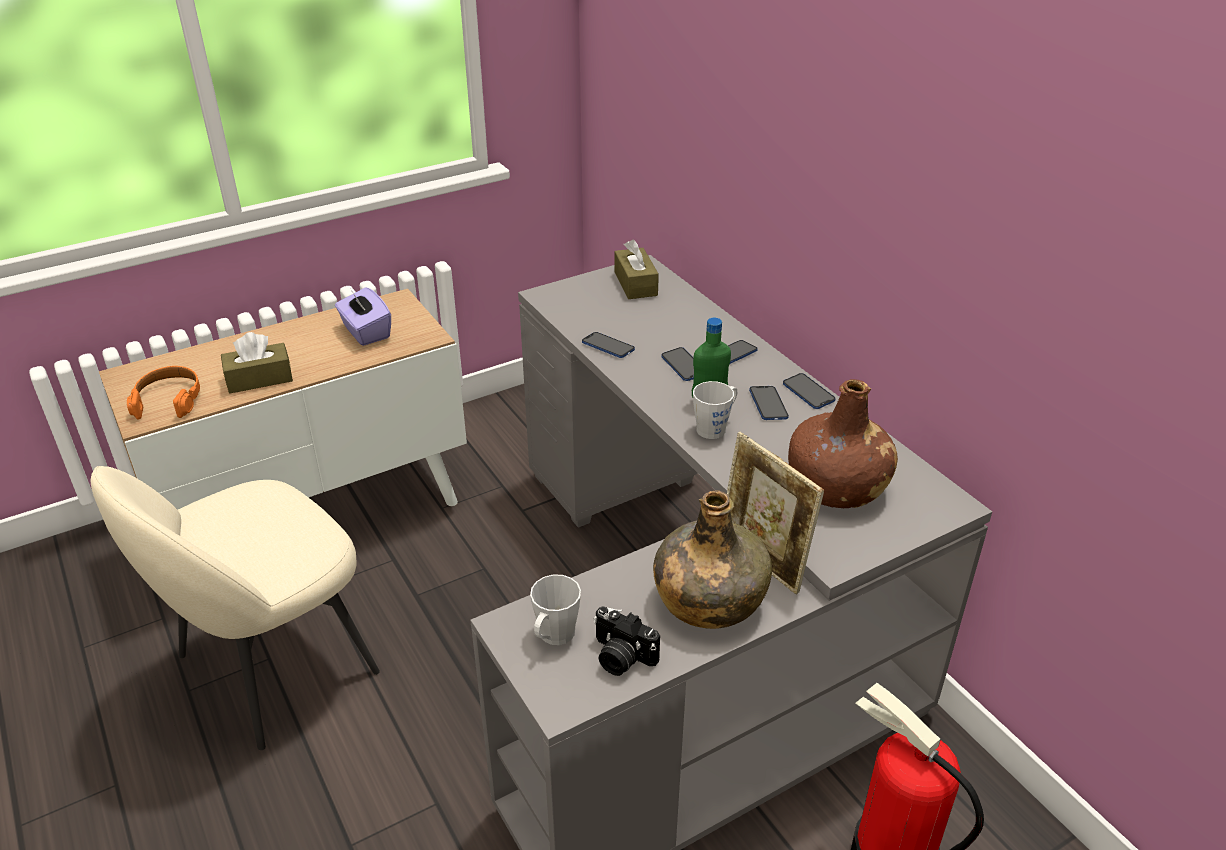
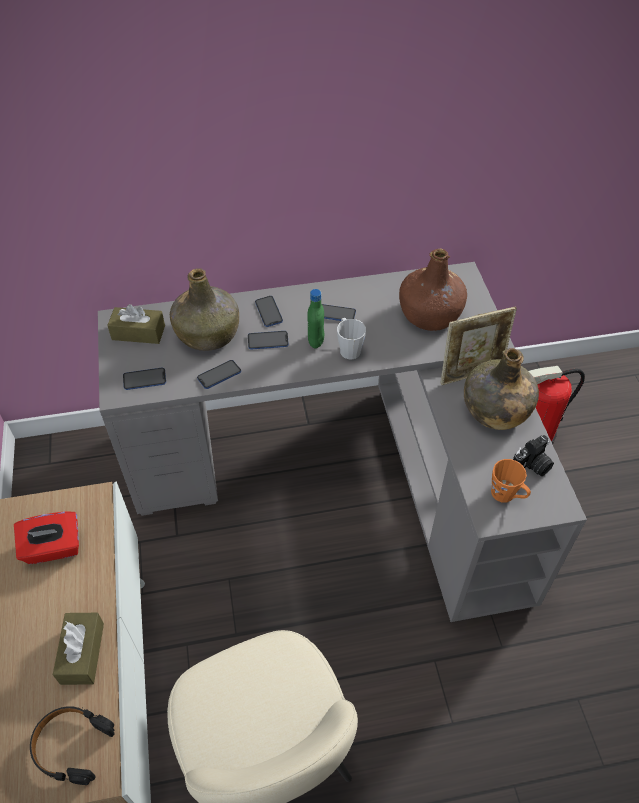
camera: 70 degrees left, 15 degrees up
orange headphones [127,366,200,419] -> black headphones [30,706,115,785]
purple tissue box [335,287,391,346] -> red tissue box [14,512,79,564]
grey mug [530,574,581,645] -> orange mug [491,459,531,502]
phone [783,373,835,409] -> phone moved to [123,368,166,390]
none -> green bottle [170,268,239,351]

